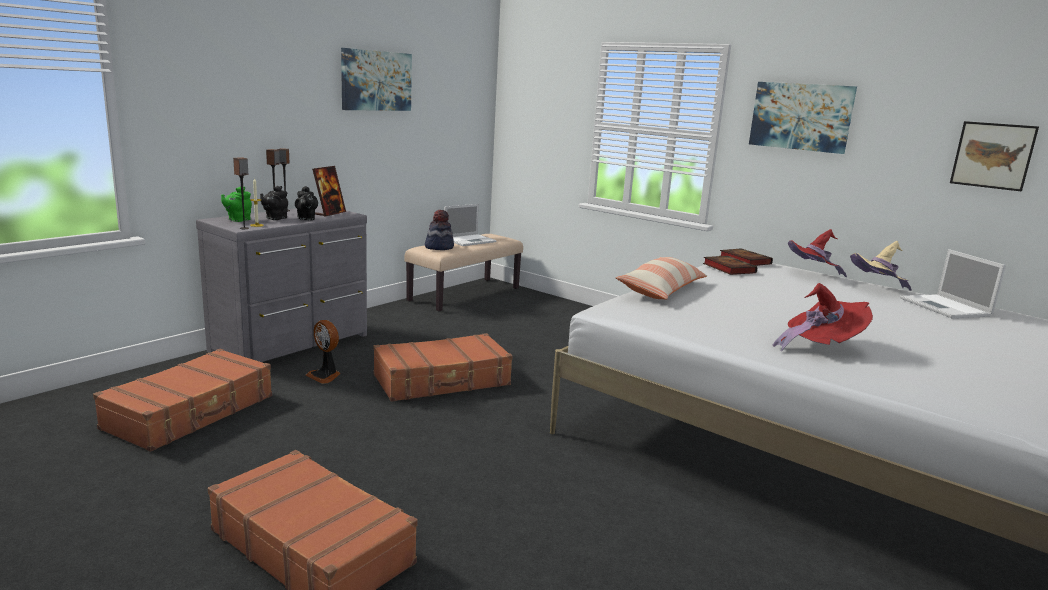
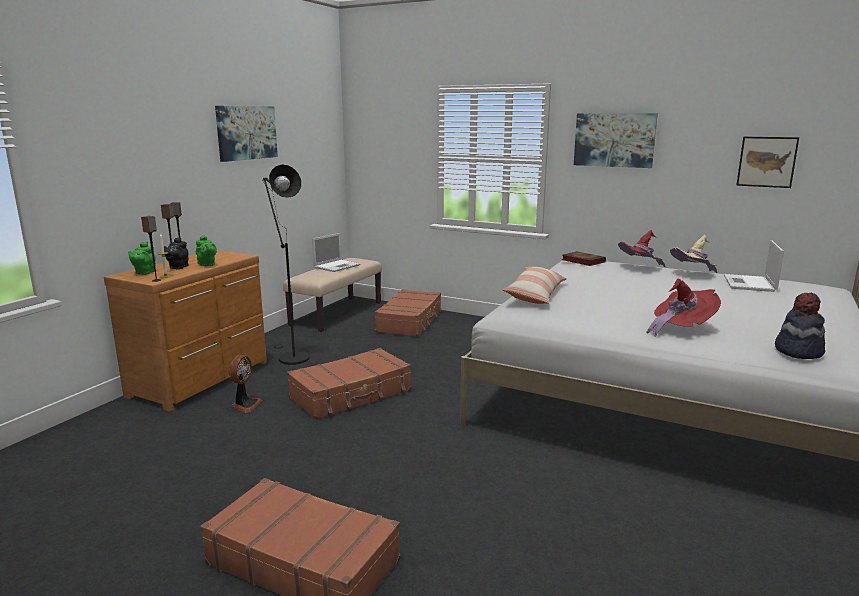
camera: 10 degrees left, 0 degrees up
brown suitcase [93,349,272,452] -> brown suitcase moved to [375,289,442,337]
grey dresser [196,206,367,362] -> brown dresser [104,250,267,412]
black teapot [295,186,318,220] -> green teapot [196,235,217,266]
fan [306,320,341,384] -> fan turned 105 degrees counterclockwise [229,355,263,413]
picture frame [312,166,346,217] -> none
hat [425,210,454,250] -> hat moved to [775,293,825,359]
book [703,256,757,275] -> none
laptop [900,249,1006,318] -> laptop turned 45 degrees clockwise [724,240,784,292]
none -> black floor lamp [262,165,310,365]

